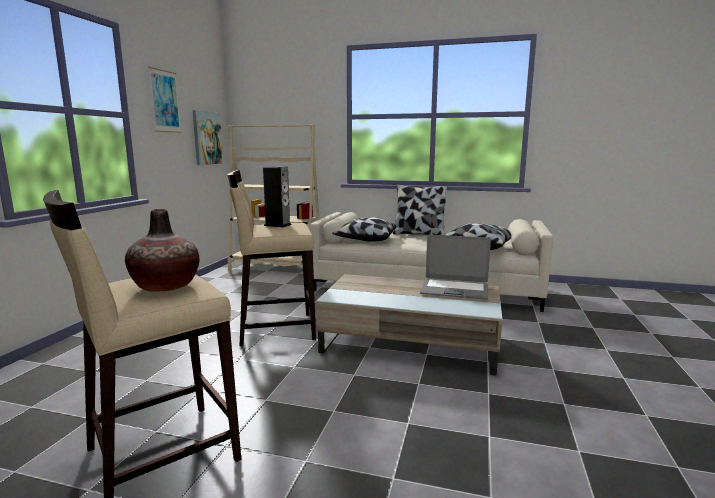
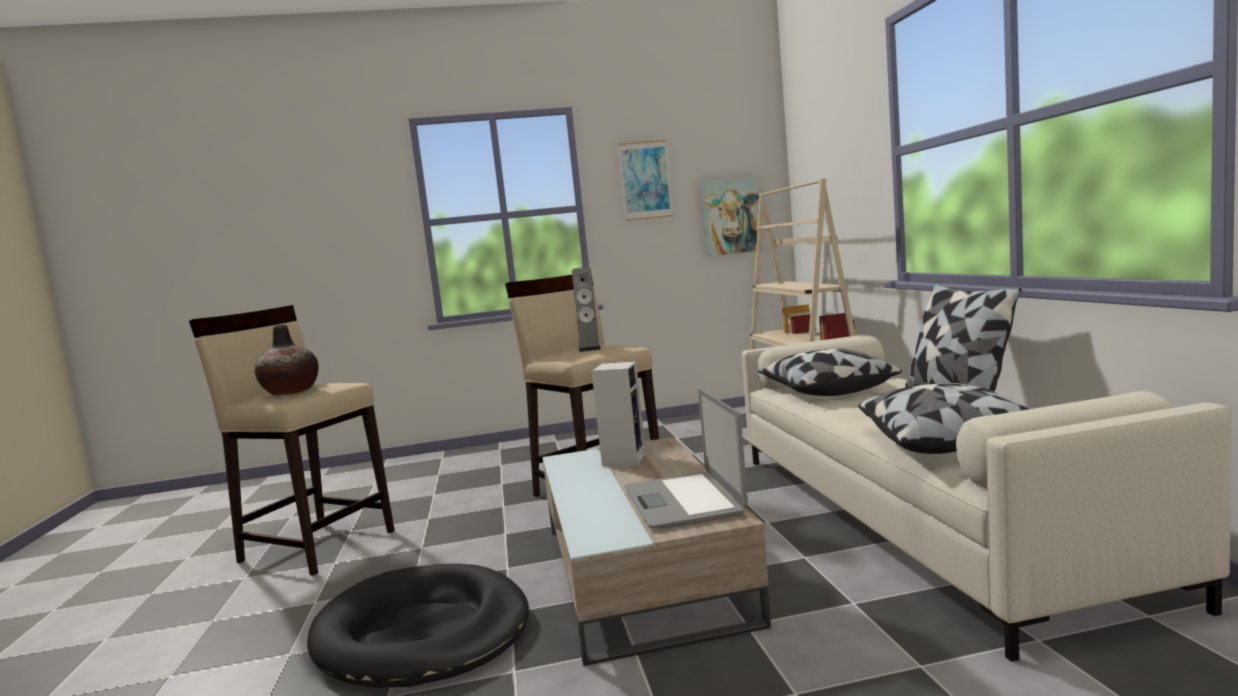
camera: 65 degrees right, 5 degrees down
none -> black dog bed [307,564,529,688]
none -> speaker [592,361,646,466]

